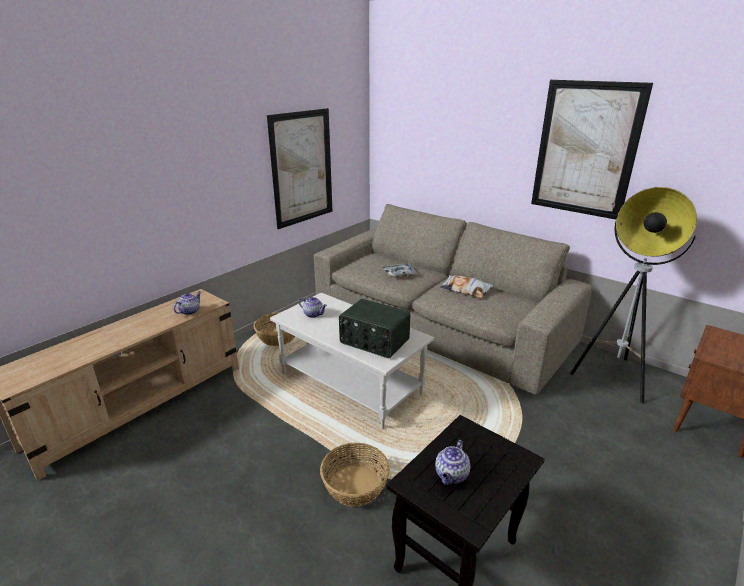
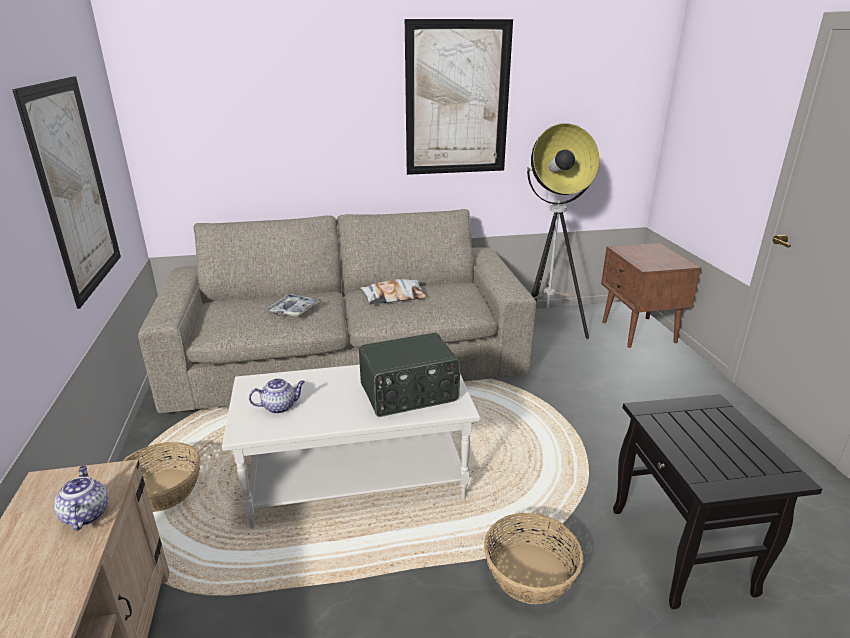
camera: 50 degrees left, 0 degrees up
teapot [435,440,470,485] -> none

